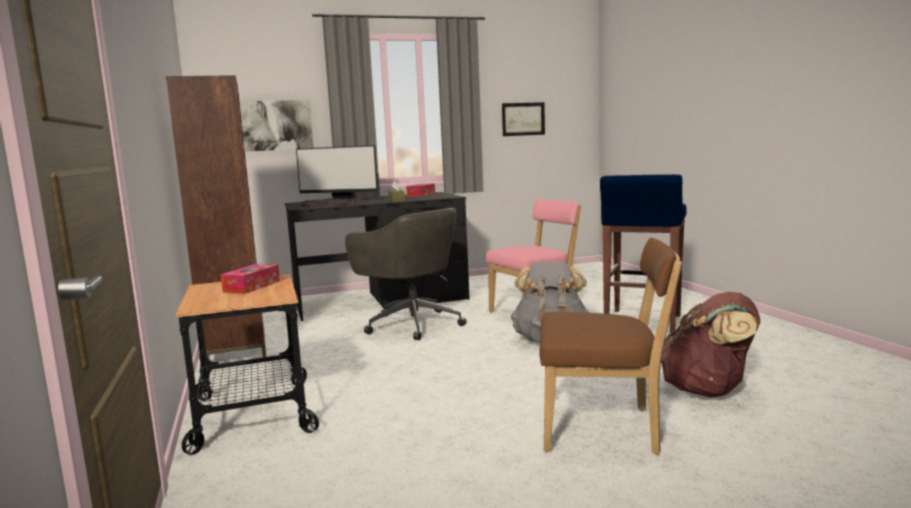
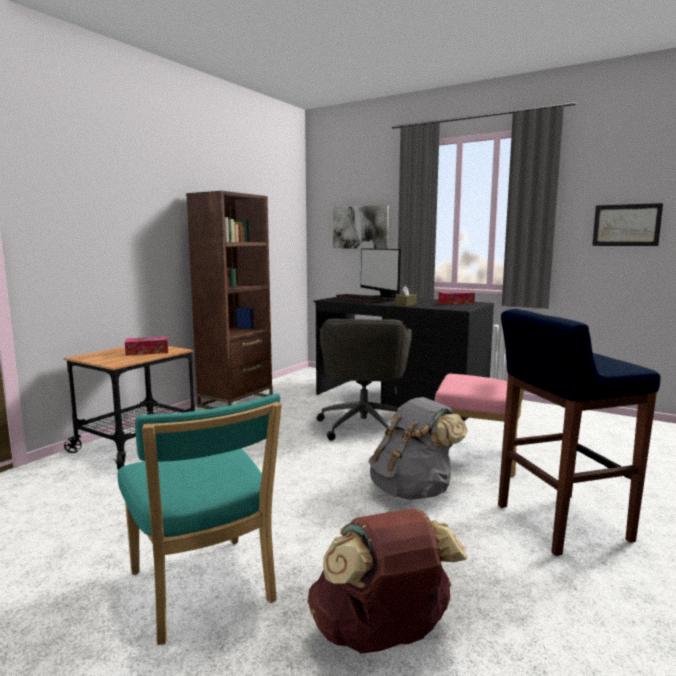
camera: 50 degrees right, 0 degrees up
brown chair [539,238,682,454] -> turquoise chair [118,394,282,645]

